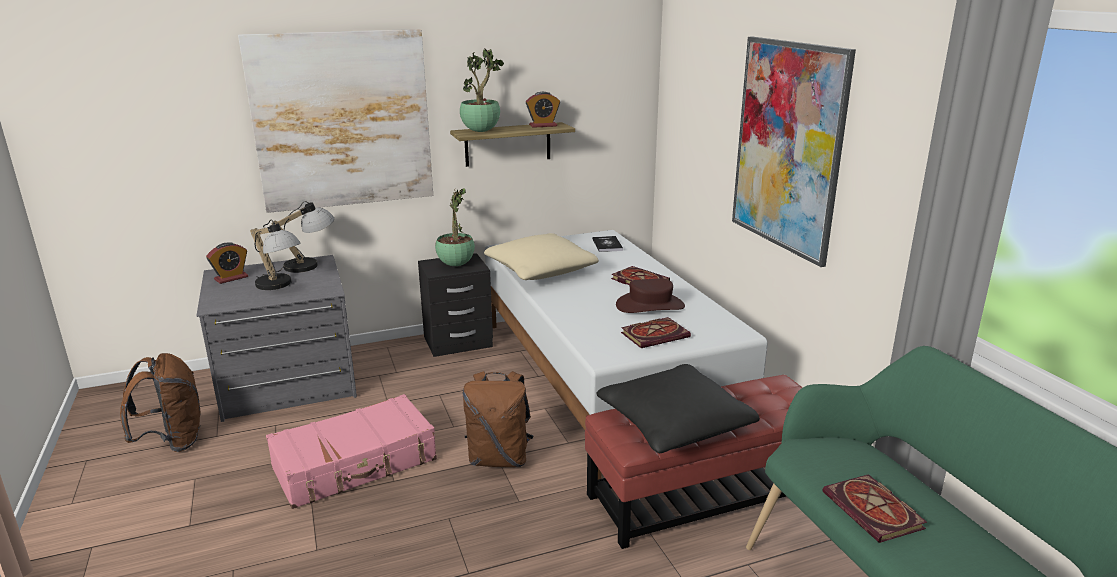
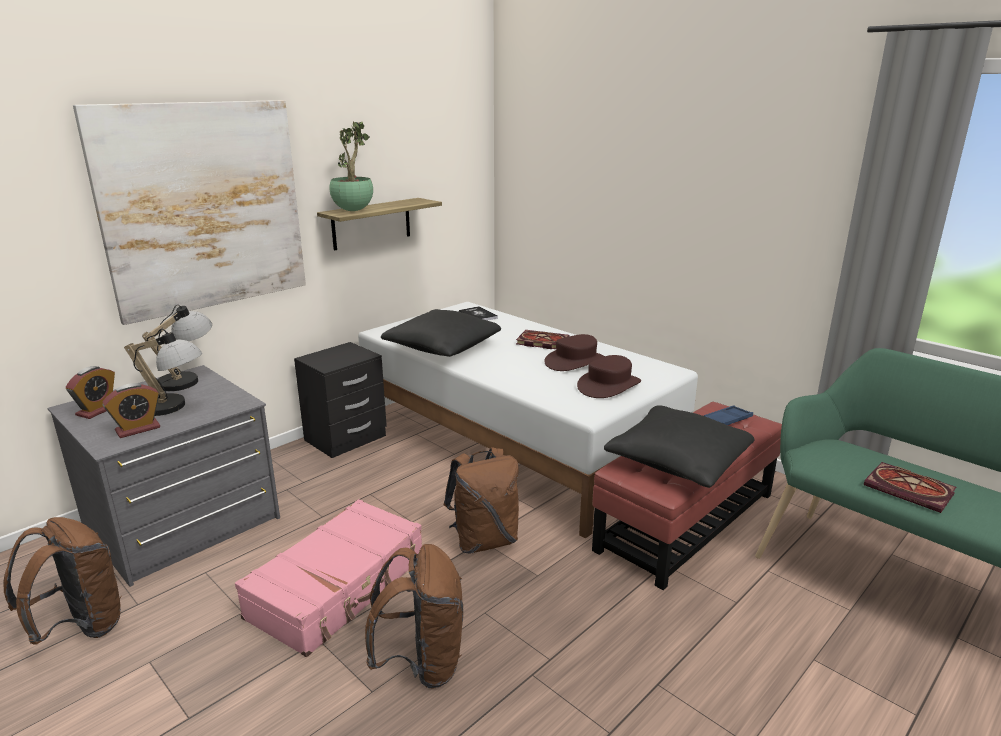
camera: 25 degrees left, 0 degrees up
potted plant [435,188,475,266] -> none
beige pillow [484,233,599,280] -> black pillow [381,309,501,357]
alarm clock [526,92,560,128] -> alarm clock moved to [102,383,160,438]
book [621,317,691,348] -> brown hat [577,355,641,398]
picture [732,37,856,267] -> none
none -> brown backpack [365,544,463,688]
none -> blue tray [704,405,753,425]

